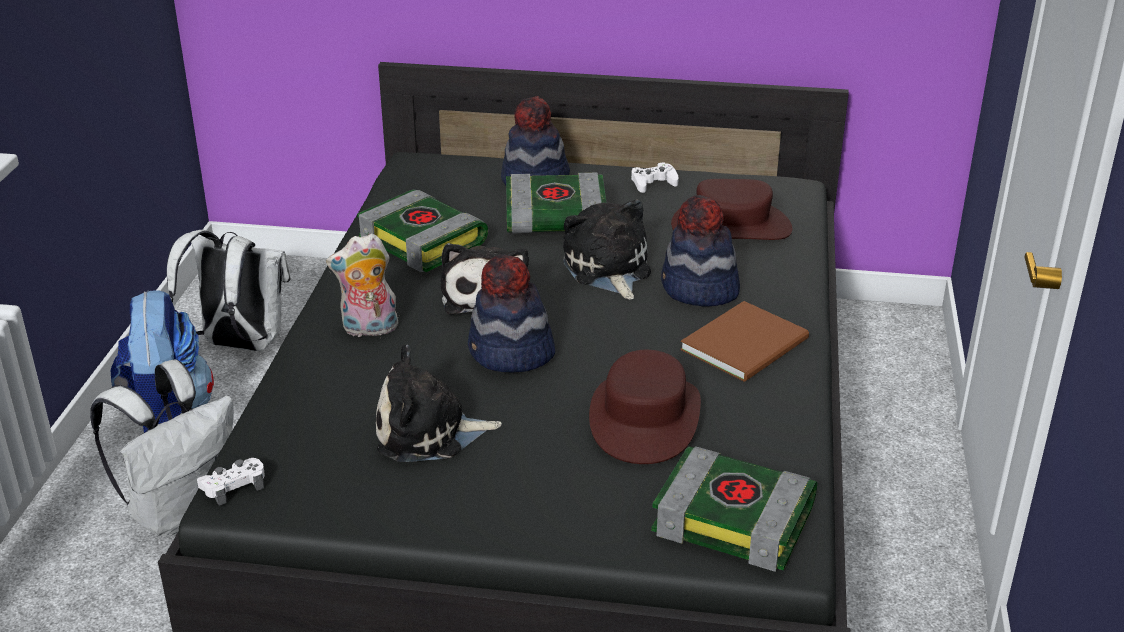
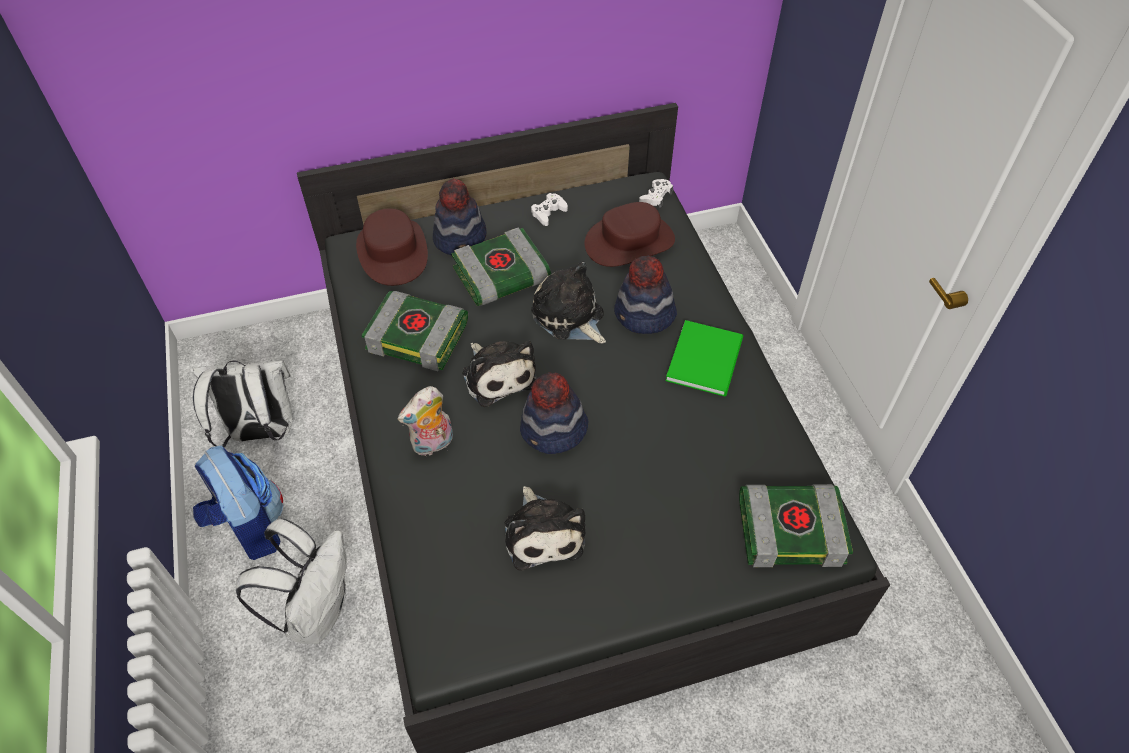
camera: 25 degrees left, 20 degrees up
white game controller [197,458,265,506] -> white game controller moved to [639,179,673,209]
plush toy [376,345,502,462] -> plush toy turned 75 degrees counterclockwise [504,486,585,571]
brown hat [589,350,701,464] -> brown hat moved to [356,208,428,286]
brown book [680,301,809,382] -> green book [666,320,743,396]

